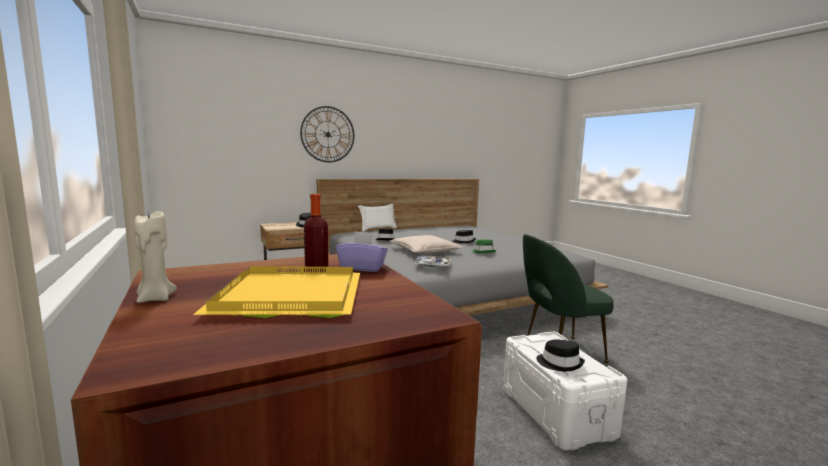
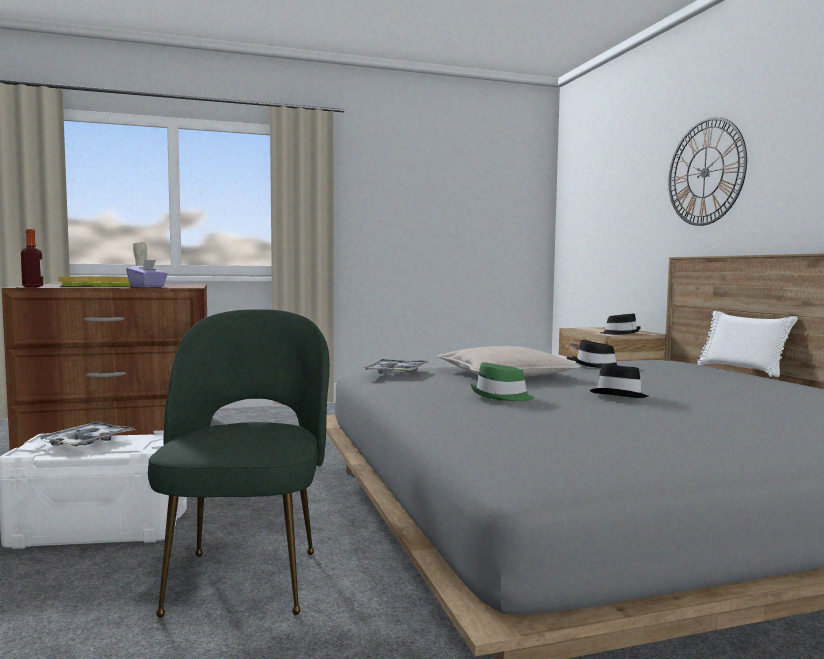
camera: 100 degrees right, 5 degrees down
bottle [304,194,328,269] -> bottle moved to [21,229,43,287]
black hat [536,340,585,371] -> tray [37,422,135,446]

